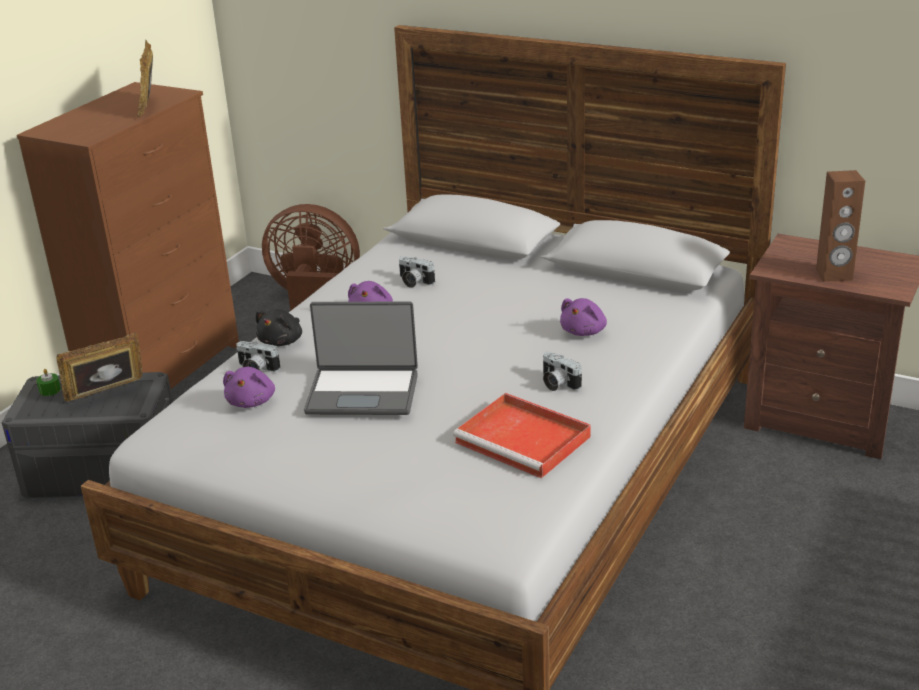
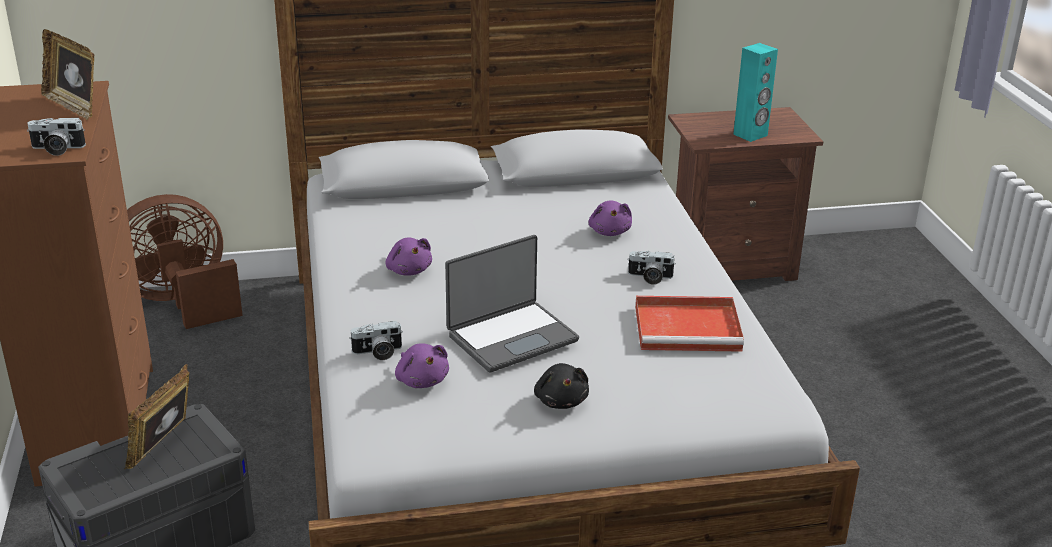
camera: 40 degrees left, 0 degrees up
green candle [36,369,61,396] -> none
black plush toy [256,309,302,346] -> black plush toy moved to [534,363,589,409]
camera [399,256,435,288] -> camera moved to [27,118,86,156]
brown speaker [816,170,865,282] -> turquoise speaker [733,43,778,142]

